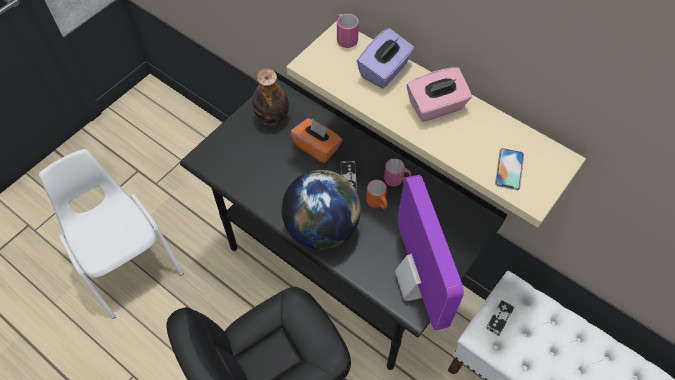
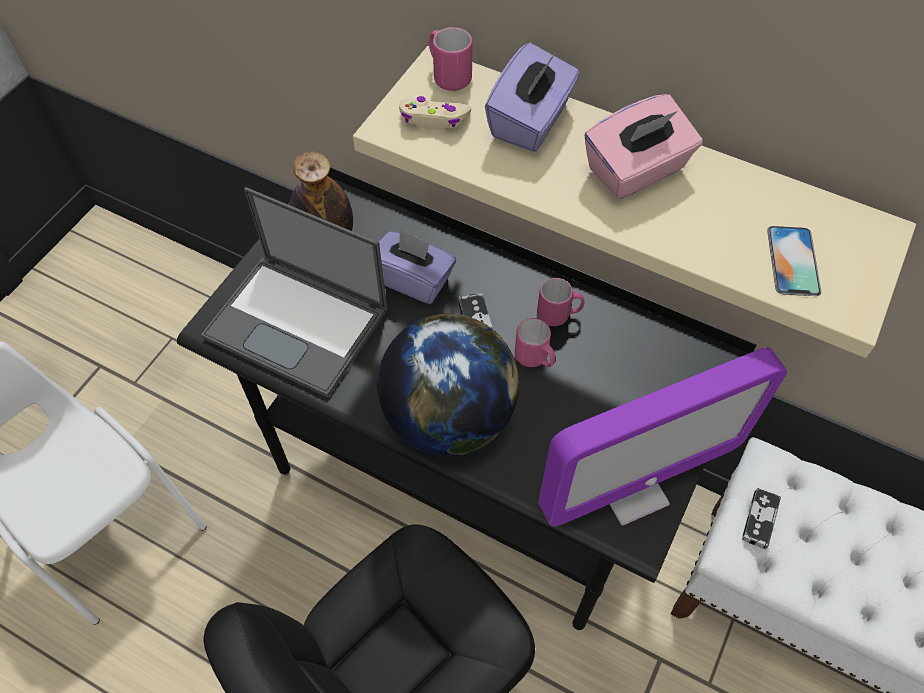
camera: 10 degrees left, 0 degrees up
orange tissue box [291,118,343,163] -> purple tissue box [379,229,456,304]
orange mug [366,180,387,209] -> pink mug [515,318,556,367]
monitor [395,175,464,330] -> monitor turned 90 degrees clockwise [539,347,787,526]
none -> laptop [201,187,388,398]
none -> beige game controller [399,96,471,130]

